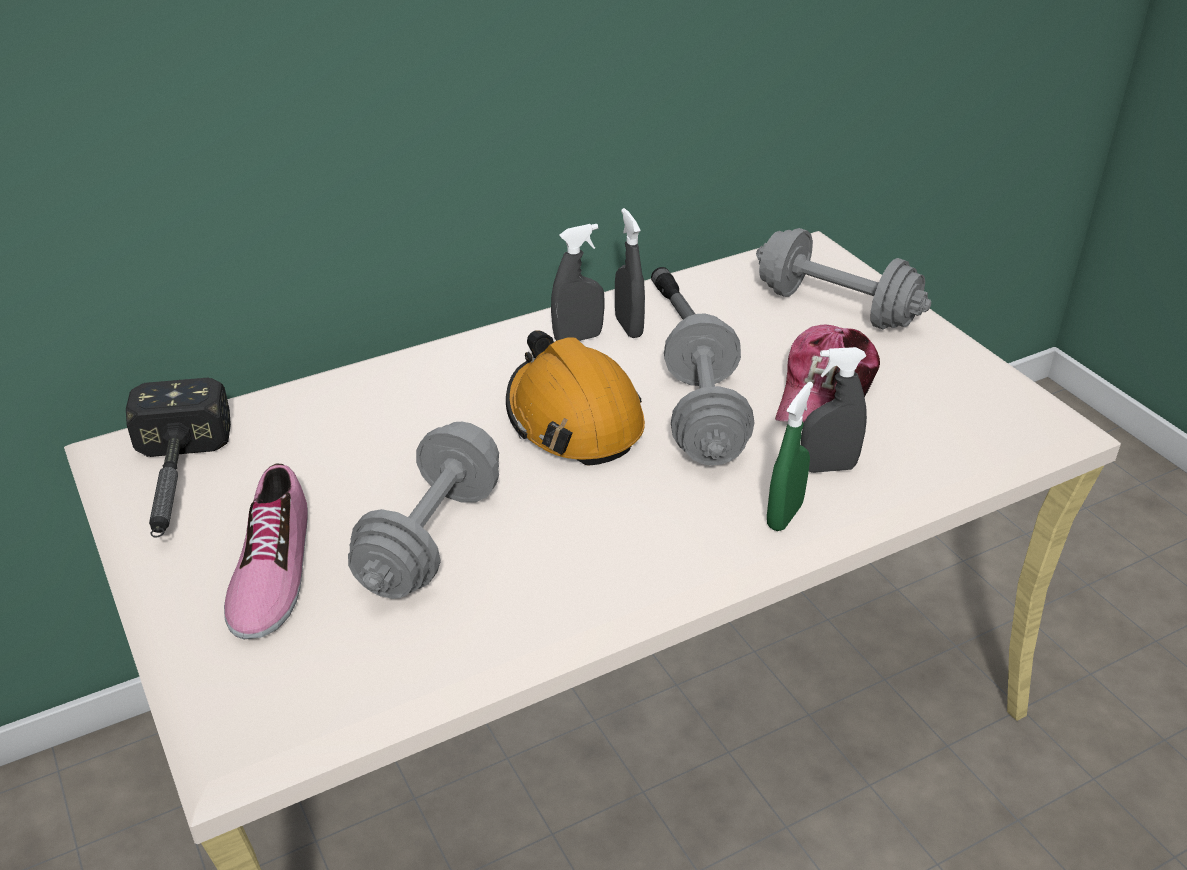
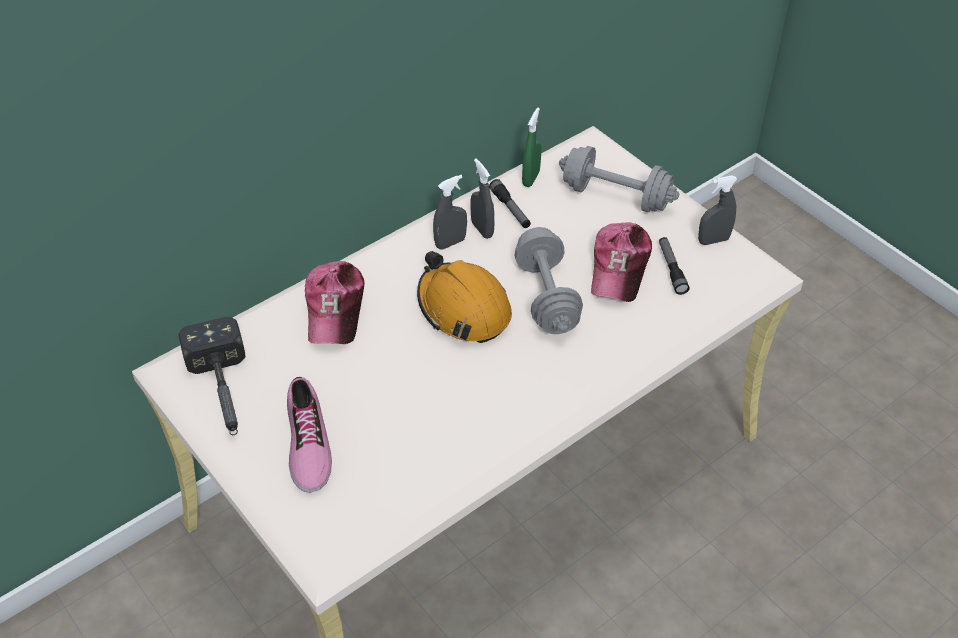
camera: 10 degrees left, 10 degrees up
grey dumbbell [348,422,499,599] -> none
green spray bottle [767,382,813,531] -> green spray bottle moved to [522,108,541,187]
grey spray bottle [801,347,867,473] -> grey spray bottle moved to [698,175,738,245]
none -> cap [305,261,364,344]
none -> flashlight [659,237,690,295]

